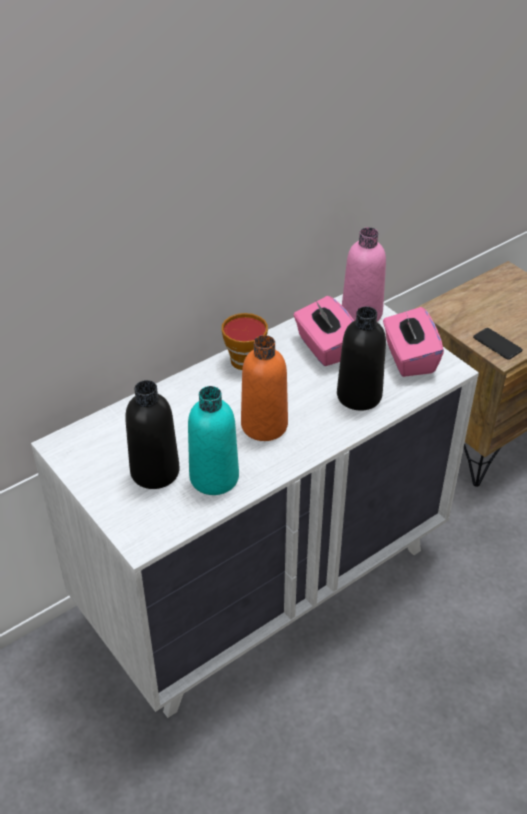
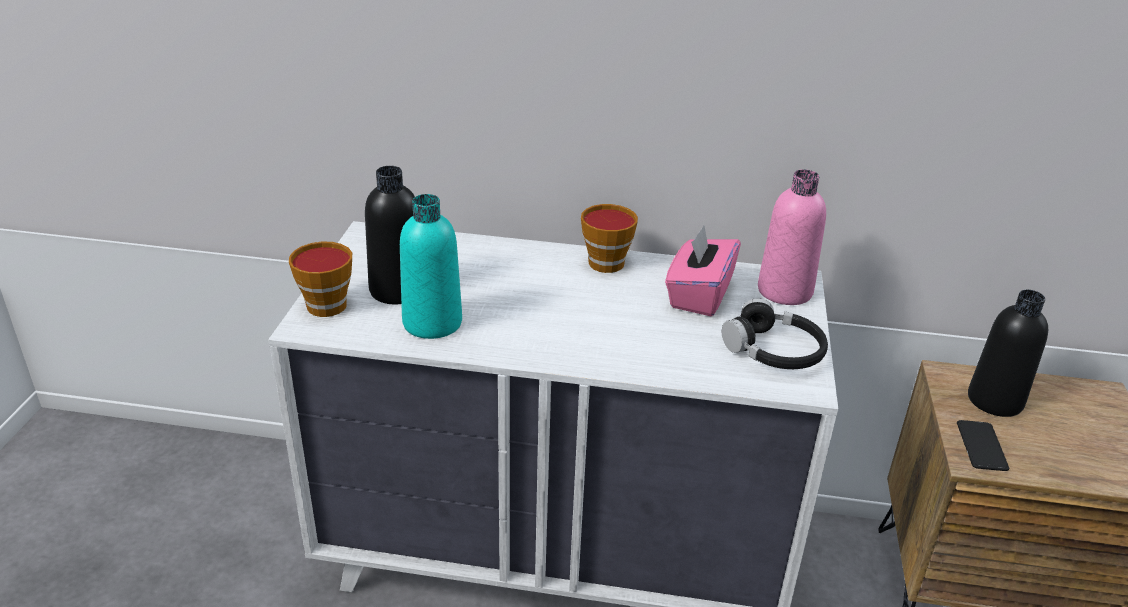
camera: 45 degrees right, 10 degrees down
orange bottle [241,335,288,441] -> none
black bottle [337,306,386,411] -> black bottle moved to [968,290,1048,417]
pink tissue box [383,307,444,377] -> black headphones [722,298,828,369]
none -> cup [289,242,352,317]

